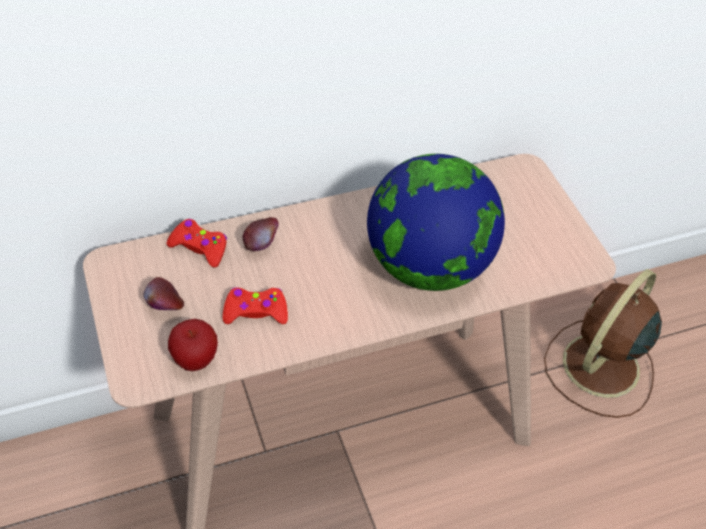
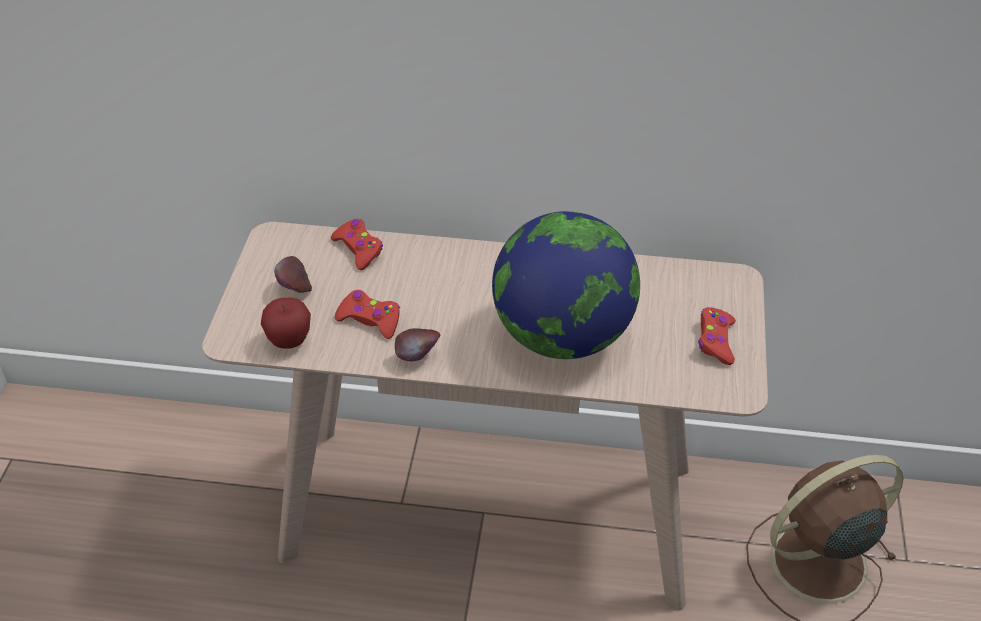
camera: 30 degrees right, 5 degrees down
apple [242,217,279,251] -> apple moved to [395,328,440,361]
none -> red game controller [698,307,736,365]

